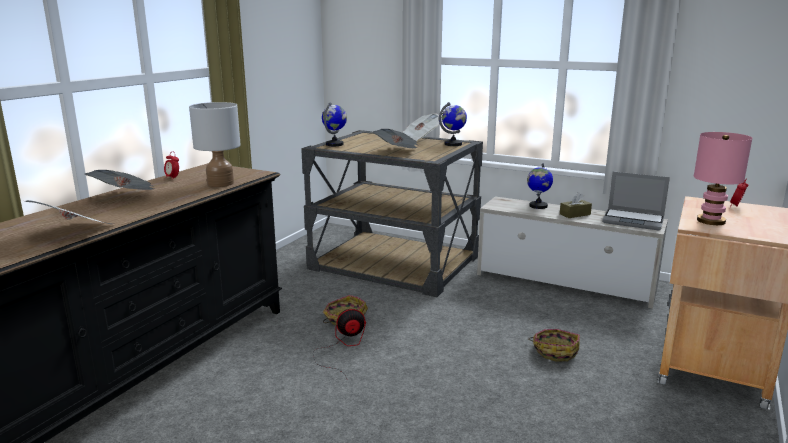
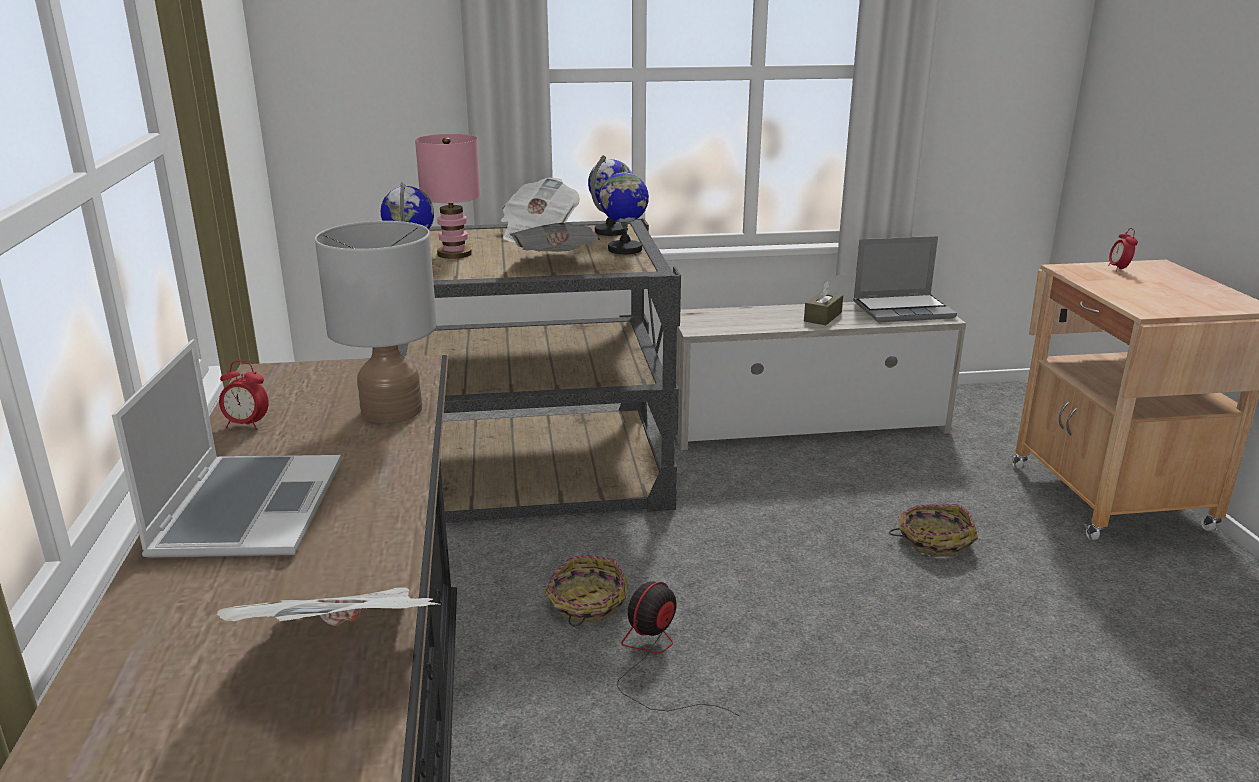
camera: 35 degrees left, 5 degrees up
newspaper [85,170,154,190] -> laptop [112,339,342,558]
globe [527,163,553,209] -> globe moved to [600,164,649,254]
pink table lamp [694,132,753,225] -> pink table lamp moved to [415,134,481,259]

